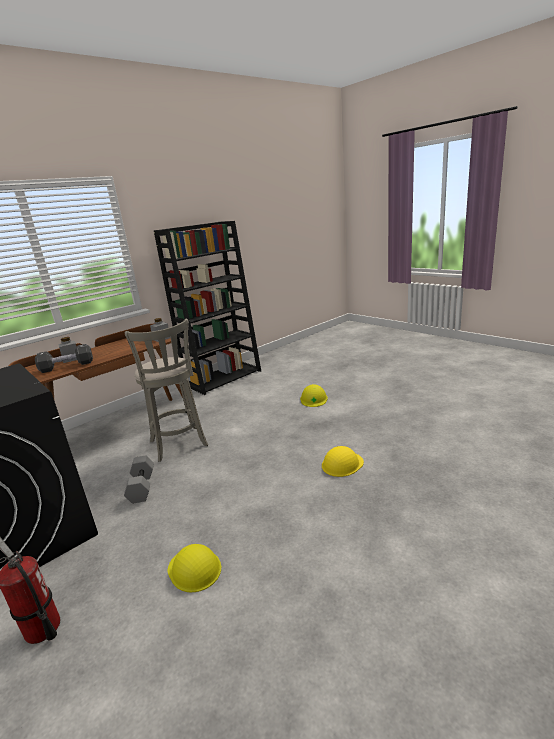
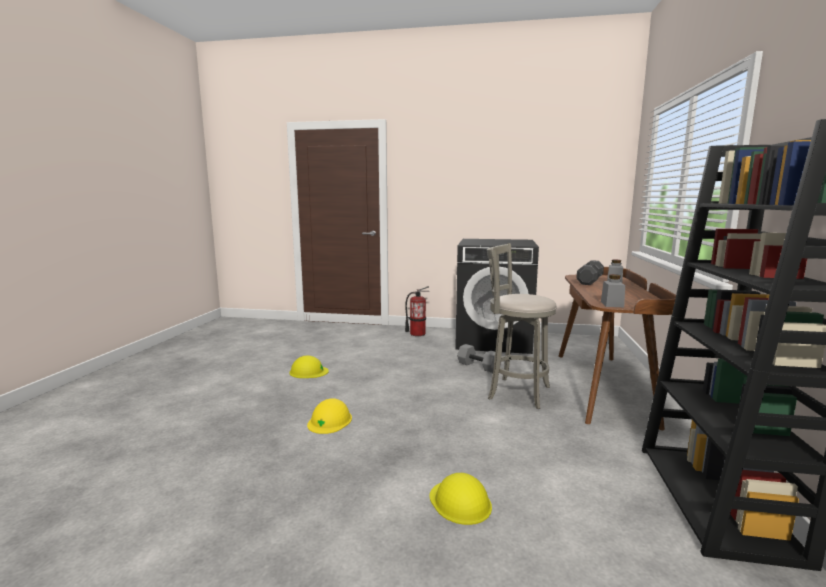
camera: 140 degrees right, 10 degrees down
yellow hard hat [168,544,221,592] -> yellow hard hat moved to [289,355,329,378]

